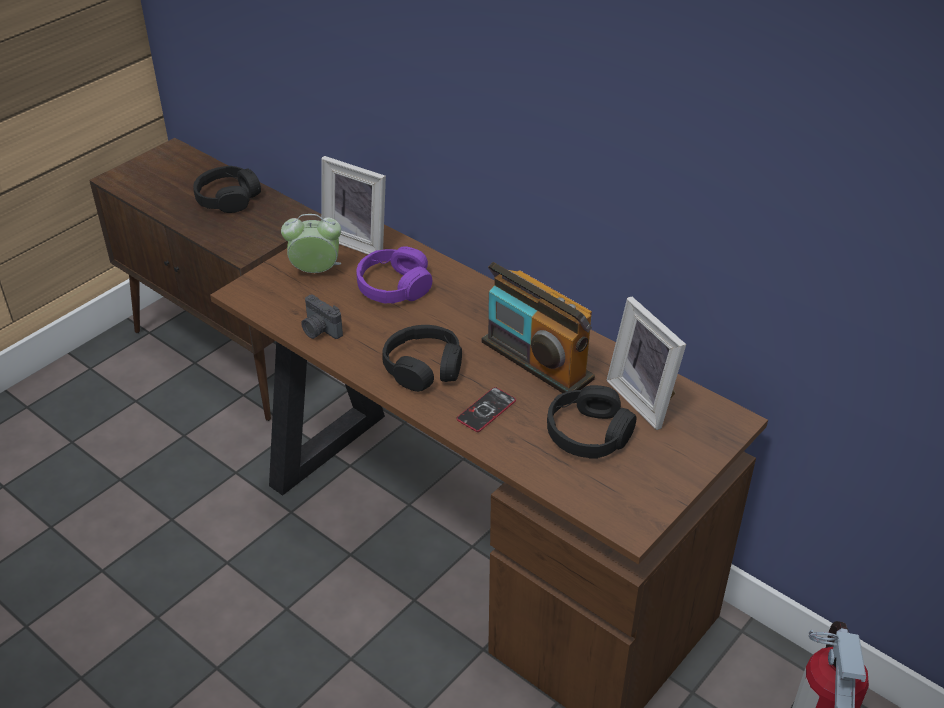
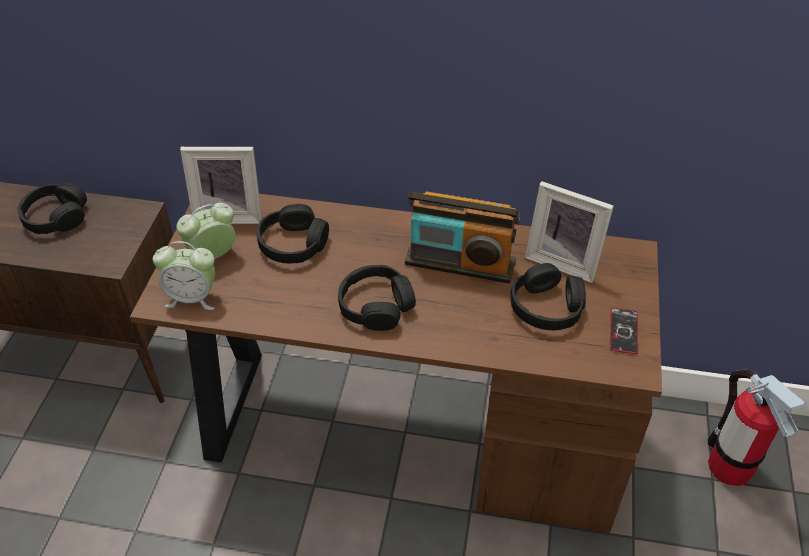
camera: 30 degrees left, 5 degrees up
camera [301,295,343,339] -> none
purple headphones [356,246,432,304] -> black headphones [256,204,329,263]
phone [456,387,516,432] -> phone moved to [610,308,638,354]
none -> alarm clock [153,241,215,310]

